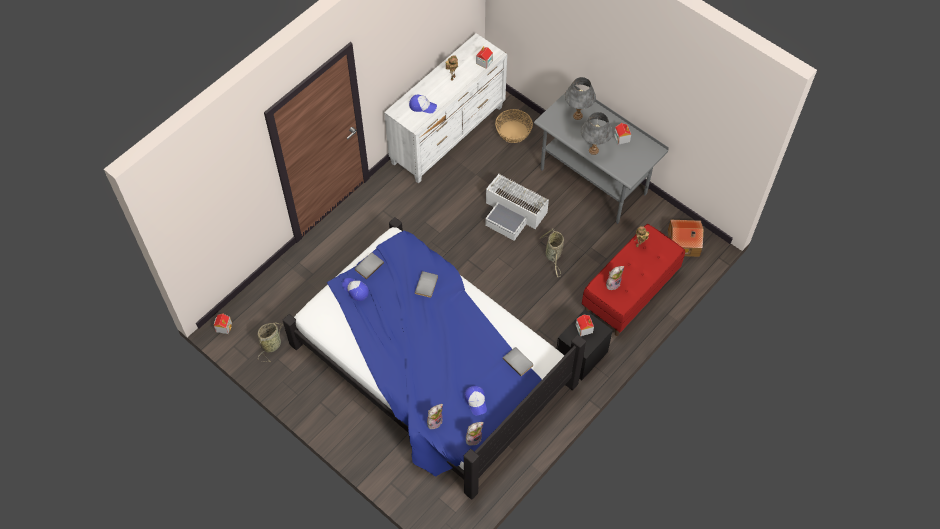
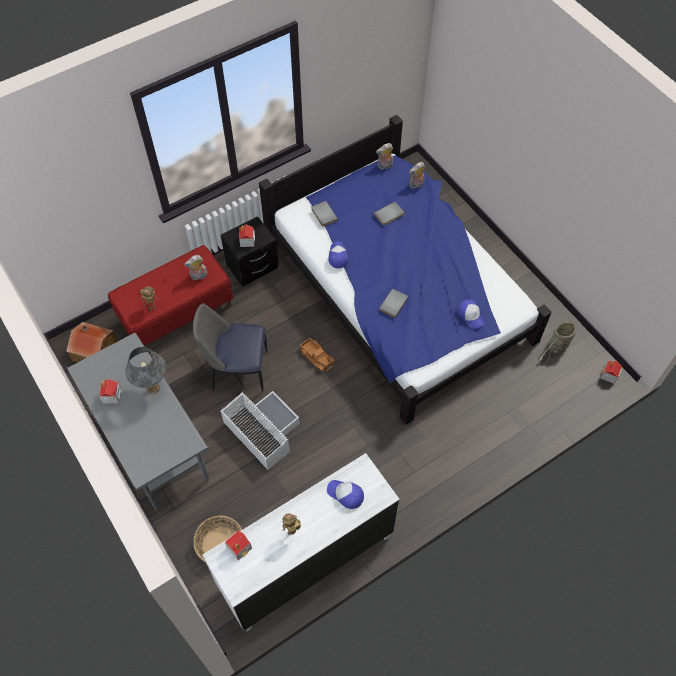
camera: 165 degrees left, 0 degrees up
grey book [355,253,384,280] -> grey book moved to [374,202,405,226]
cap [464,386,487,416] -> cap moved to [328,241,349,268]
basket [539,228,564,277] -> chair [193,303,267,392]
grey table lamp [565,77,596,120] -> none
none -> toy truck [300,338,335,372]

